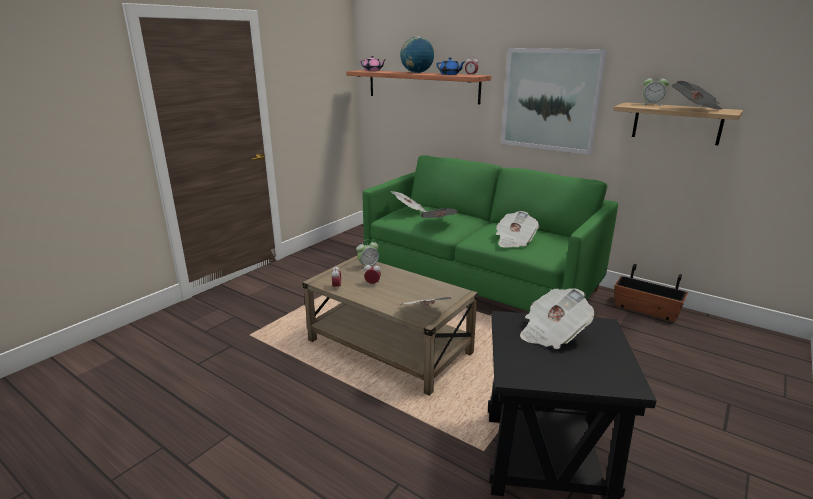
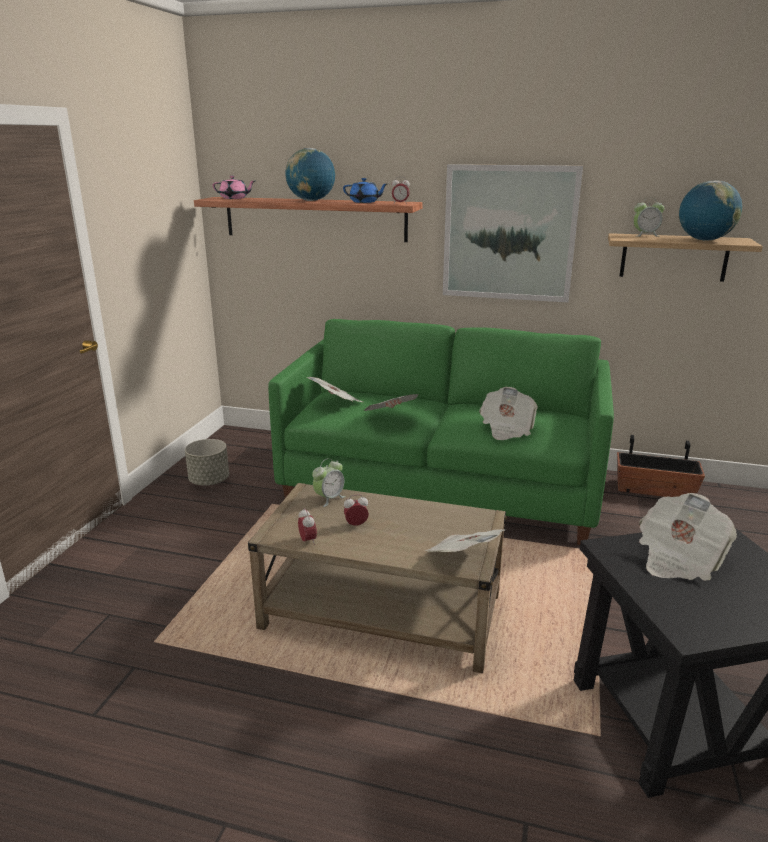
camera: 20 degrees left, 0 degrees up
newspaper [671,81,722,109] -> globe [679,180,742,241]
none -> grey planter [185,439,229,486]

